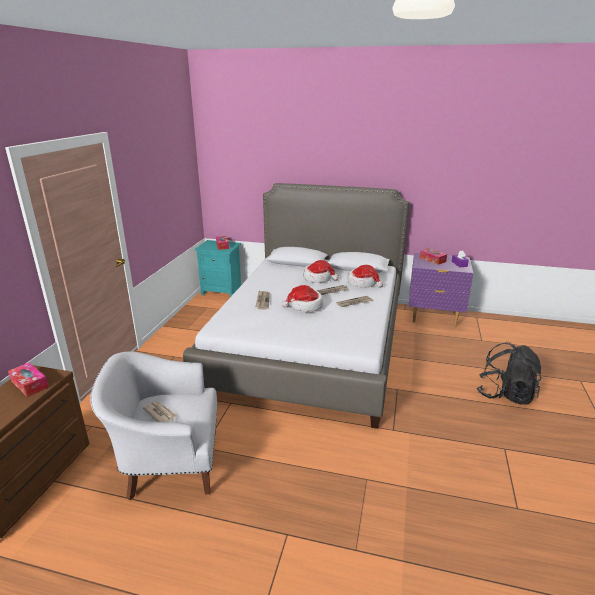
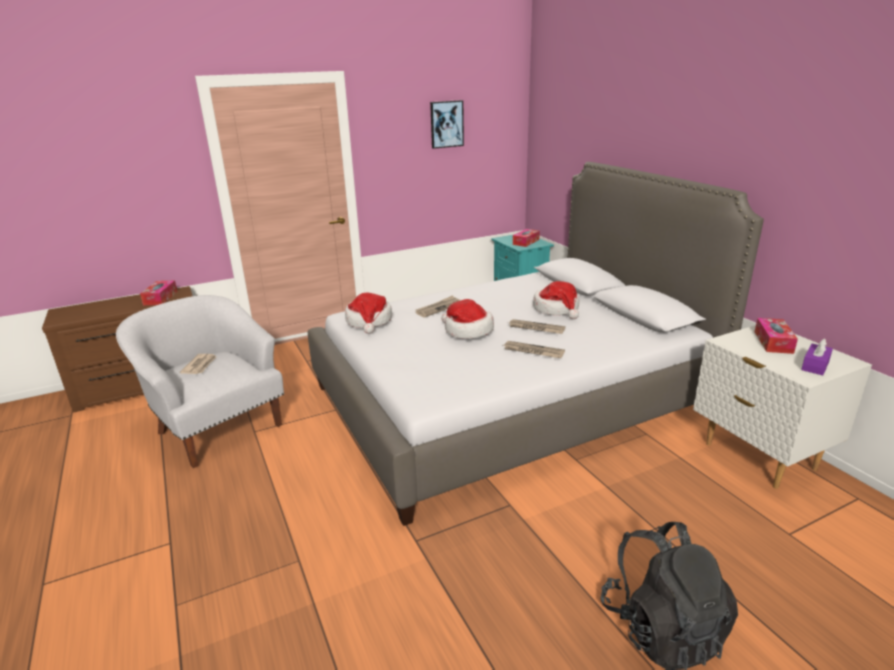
camera: 50 degrees right, 0 degrees up
hat [347,265,383,288] -> hat moved to [345,293,392,334]
purple nightstand [409,253,473,327] -> white nightstand [693,325,872,489]
none -> picture [430,100,464,149]

